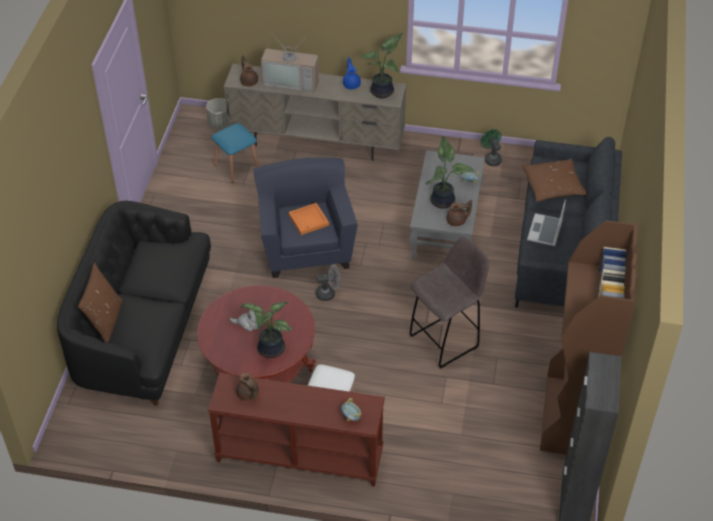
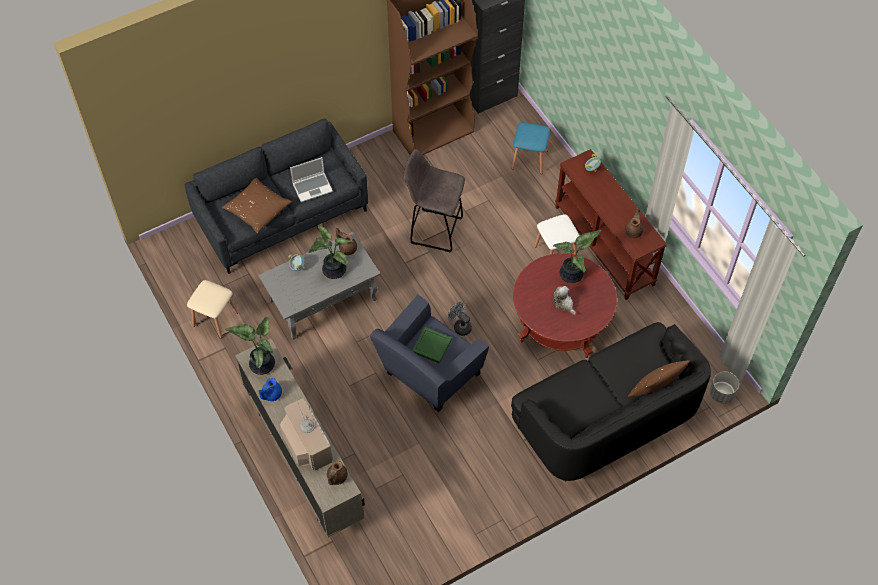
camera: 130 degrees left, 10 degrees up
grey planter [206,98,228,128] -> grey planter moved to [710,372,739,404]
blue stool [211,123,259,183] -> blue stool moved to [512,122,550,174]
orange tray [288,203,329,235] -> green tray [412,327,452,364]
green fan [480,129,502,166] -> beige stool [187,280,238,338]

